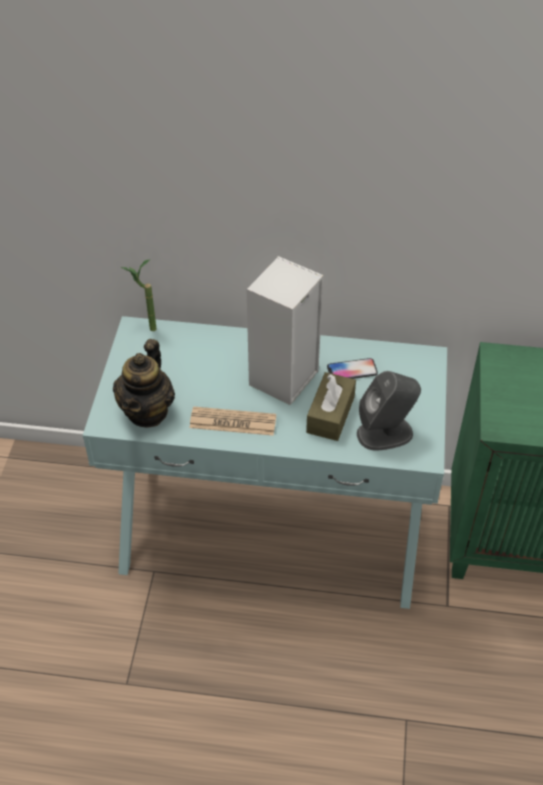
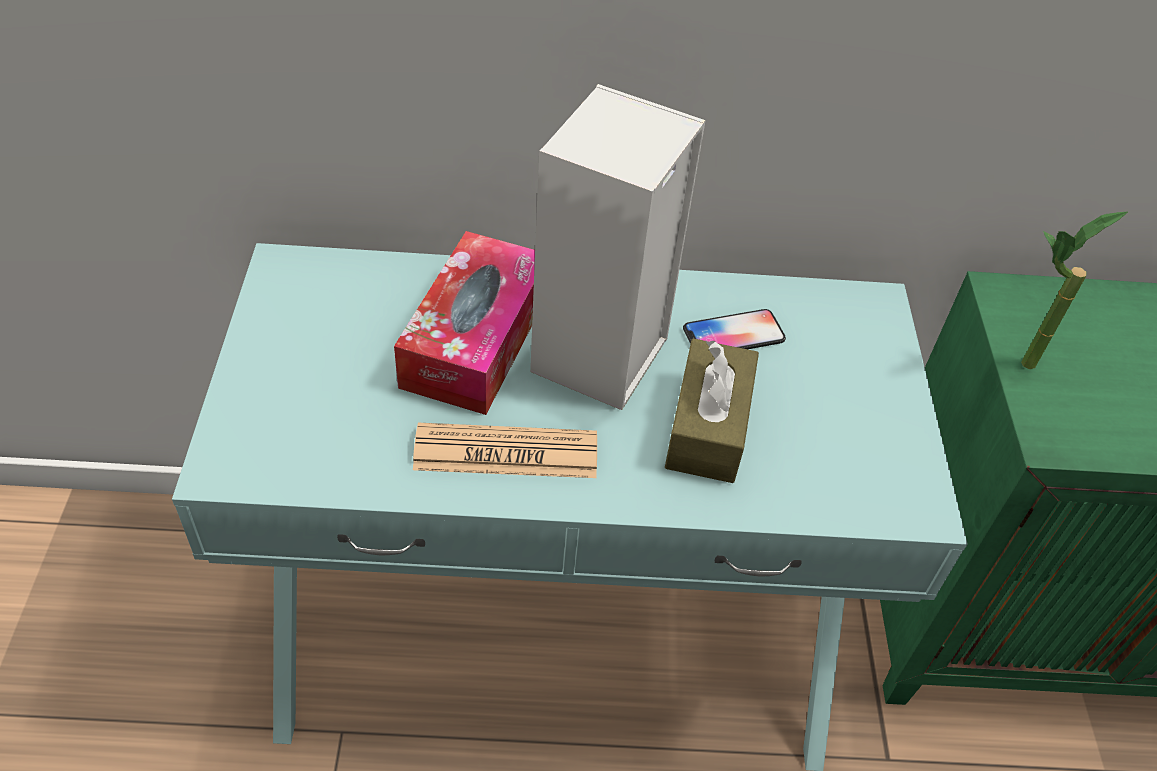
camera: 10 degrees left, 0 degrees up
teapot [113,339,175,428] -> none
potted plant [121,259,156,331] -> potted plant moved to [1021,212,1128,369]
grey speaker [357,371,421,450] -> none
none -> tissue box [394,231,535,415]

